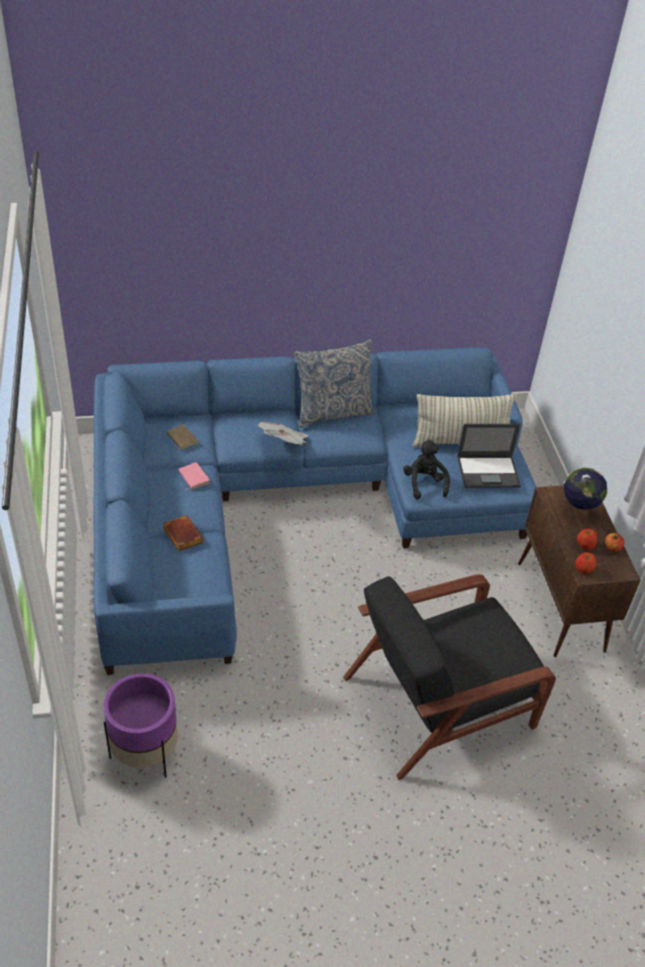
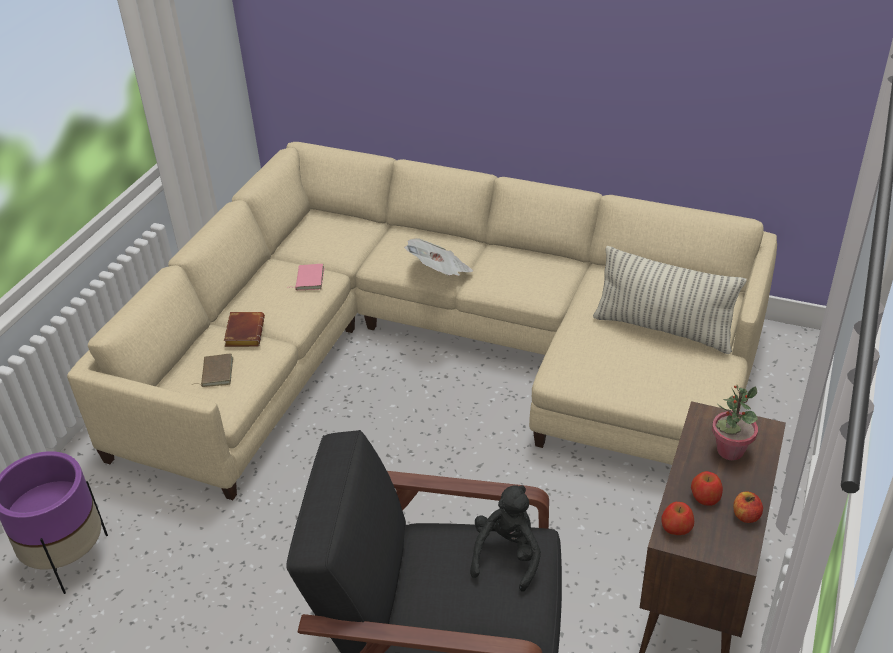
camera: 35 degrees right, 5 degrees down
blue sofa [94,347,536,675] -> beige sofa [67,142,777,500]
brown book [167,425,198,451] -> brown book moved to [192,353,233,387]
pillow [294,339,375,427] -> none
black plush toy [403,440,450,499] -> black plush toy moved to [470,485,541,592]
laptop [457,424,521,488] -> none
globe [564,468,607,520] -> potted plant [712,385,758,461]

